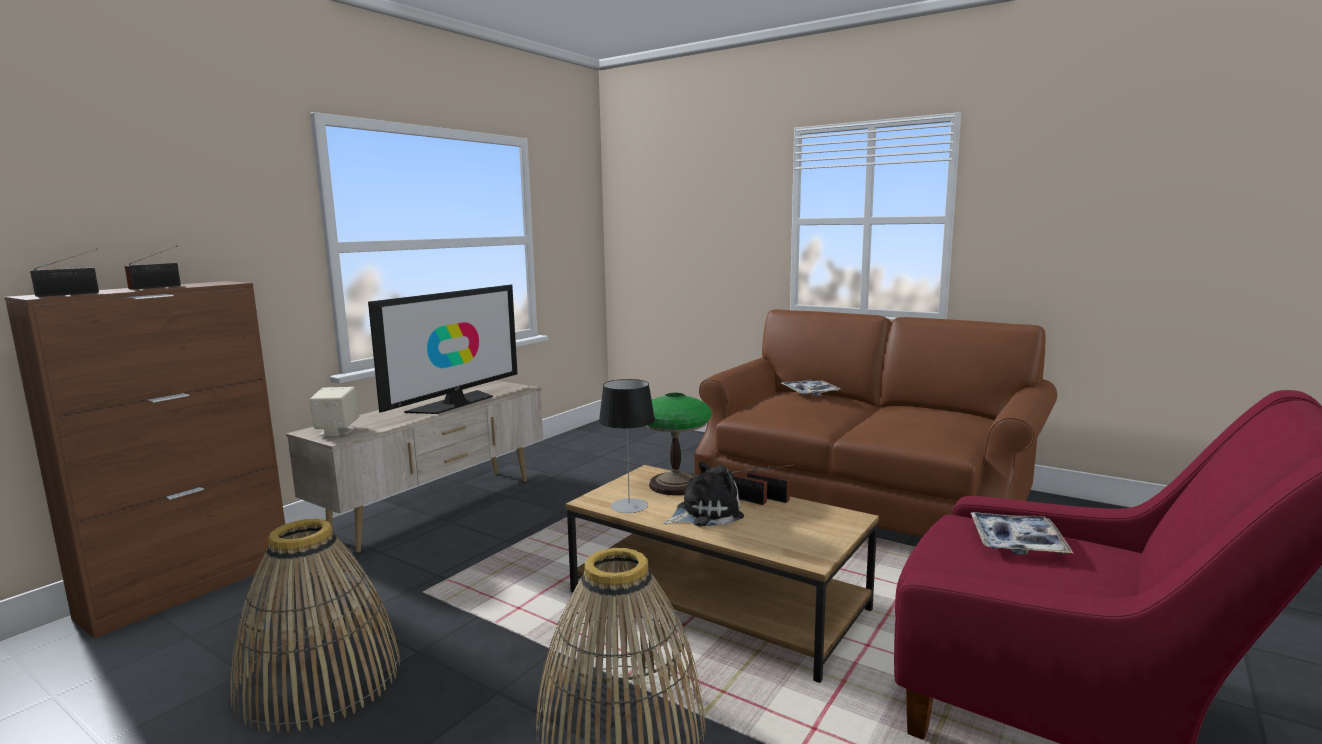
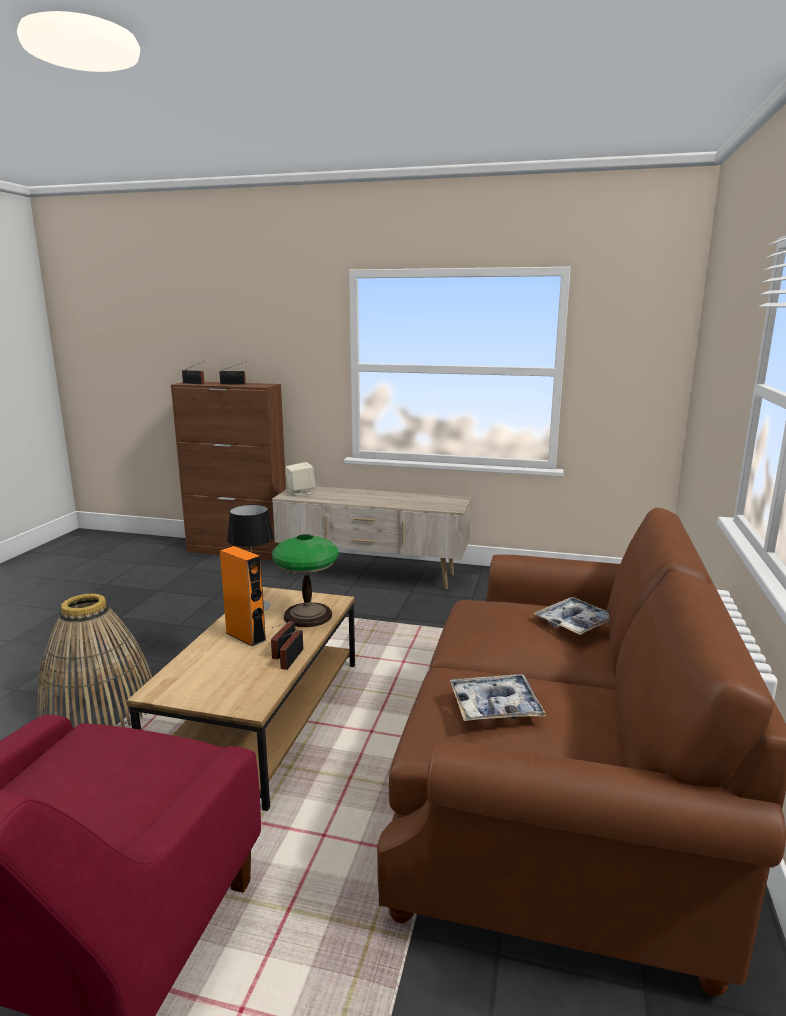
camera: 70 degrees right, 5 degrees up
basket [231,519,400,733] -> none
television [368,285,517,414] -> none
plush toy [664,461,744,527] -> orange speaker [220,546,266,647]
tray [971,512,1073,555] -> tray moved to [450,674,546,721]

